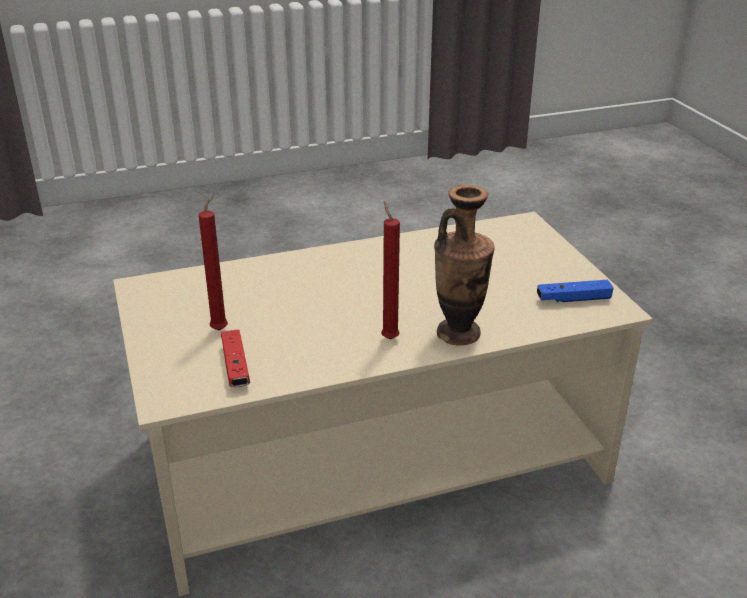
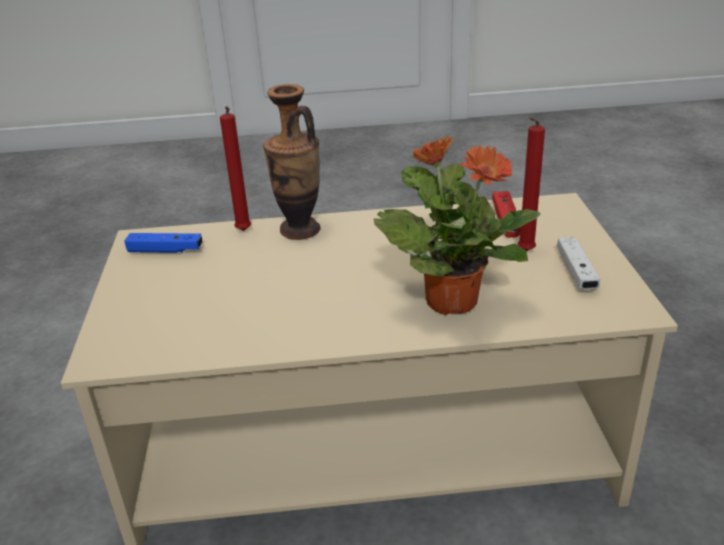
camera: 165 degrees left, 0 degrees up
red candle [381,201,400,340] -> red candle moved to [220,106,251,231]
none -> potted plant [373,135,540,315]
none -> white game controller [557,237,600,290]

